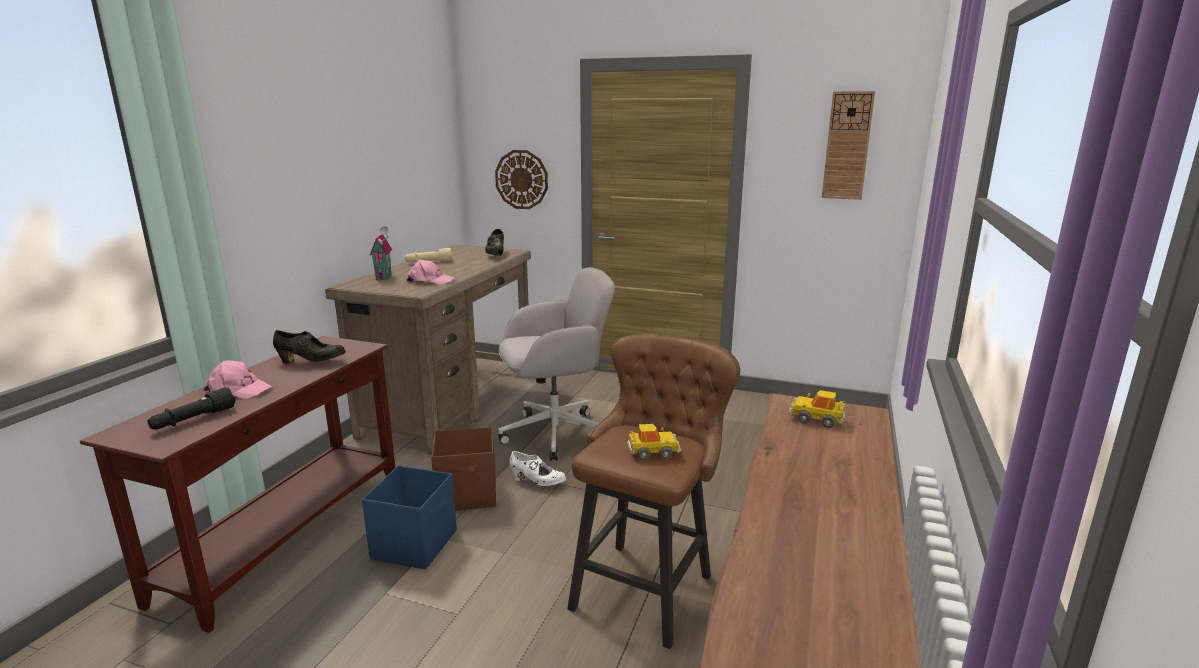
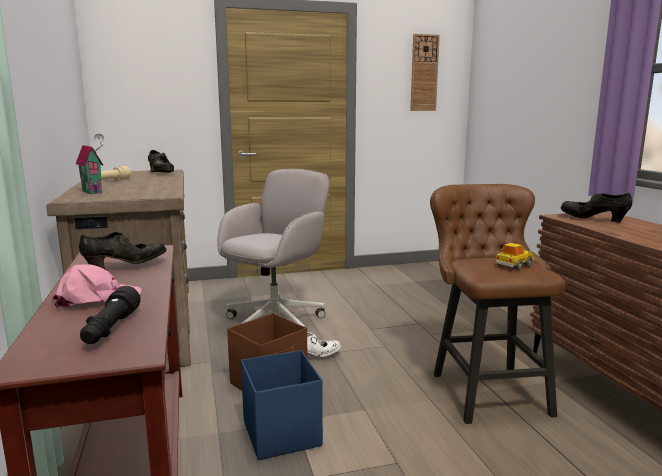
camera: 35 degrees left, 5 degrees down
pink cap [406,260,454,285] -> none
wall clock [495,150,548,209] -> none
toy car [788,390,846,428] -> black shoe [561,193,632,223]

